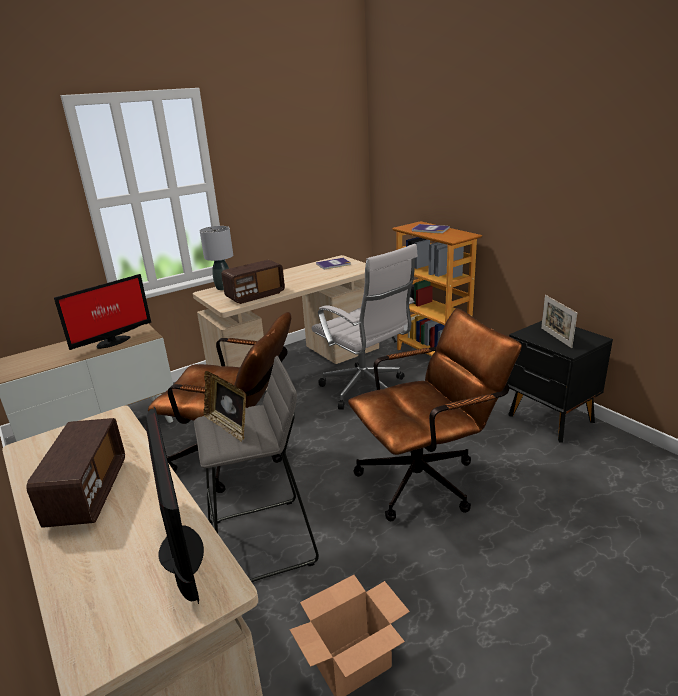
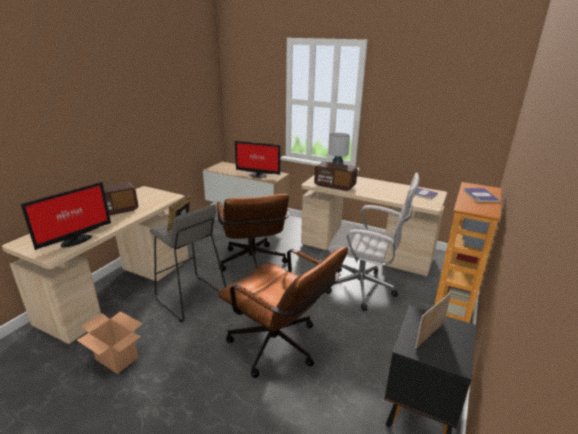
camera: 60 degrees right, 0 degrees up
white office chair [312,244,418,410] -> white office chair turned 90 degrees counterclockwise [325,173,419,311]

